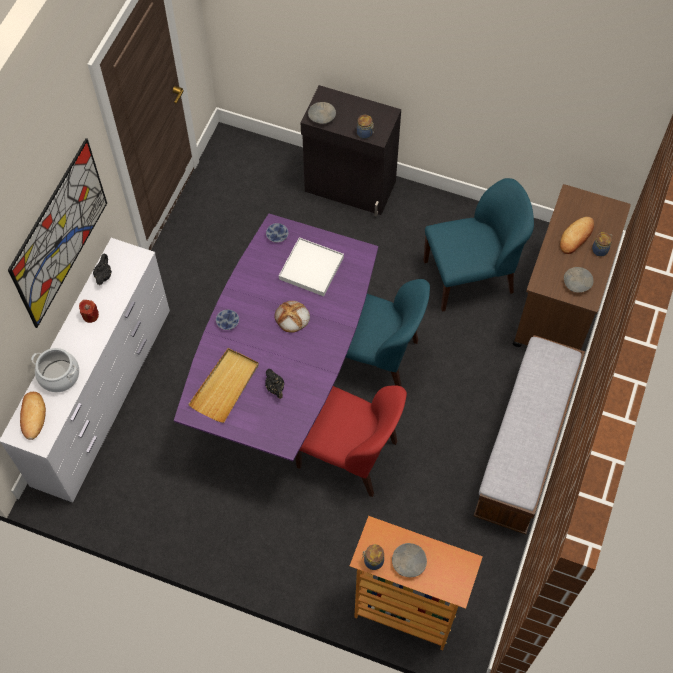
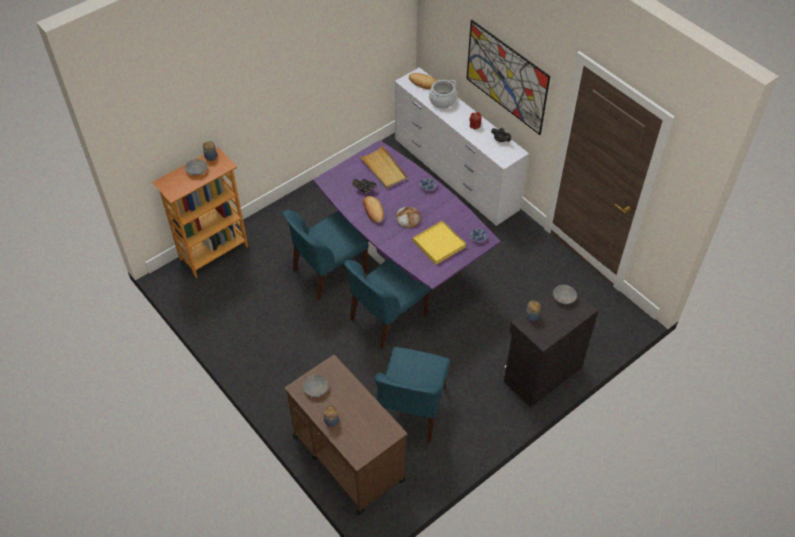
camera: 120 degrees right, 10 degrees down
white tray [279,237,344,296] -> yellow tray [413,220,466,265]
red chair [295,385,407,497] -> blue chair [283,210,369,301]
bench [474,335,585,534] -> none
bread [560,217,594,254] -> bread moved to [363,196,384,223]

